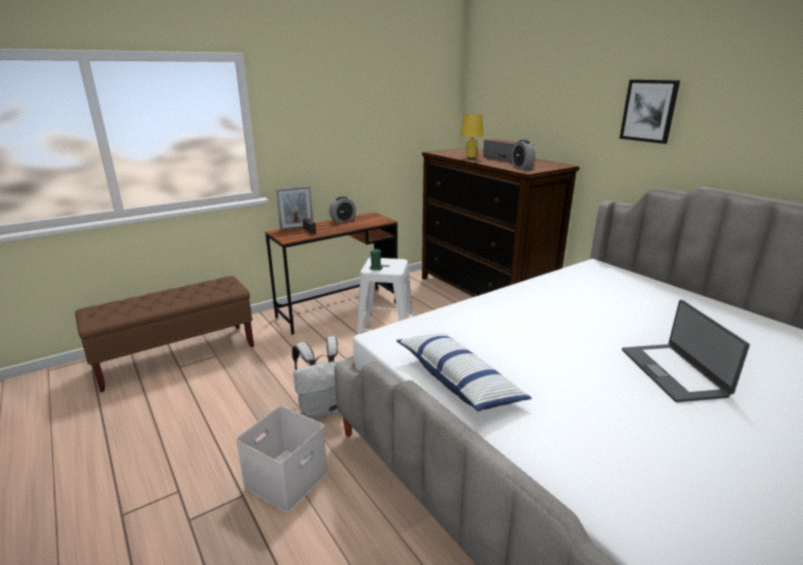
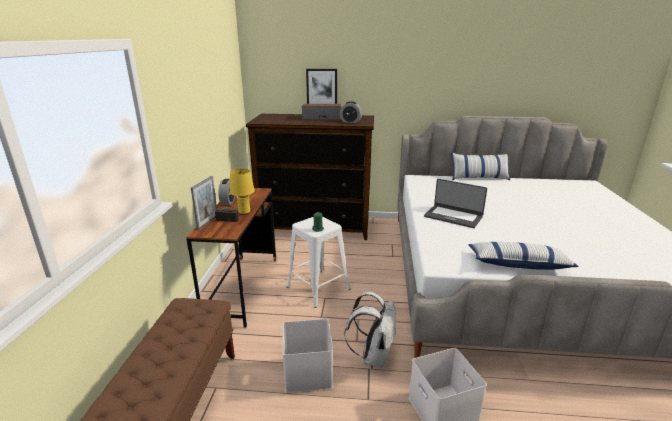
camera: 50 degrees left, 0 degrees up
yellow table lamp [460,114,484,159] -> yellow table lamp moved to [229,168,255,215]
picture [619,80,680,144] -> picture moved to [306,69,337,104]
laptop [622,300,750,402] -> laptop moved to [424,179,487,228]
none -> white storage box [282,319,333,393]
none -> pillow [451,153,510,180]

